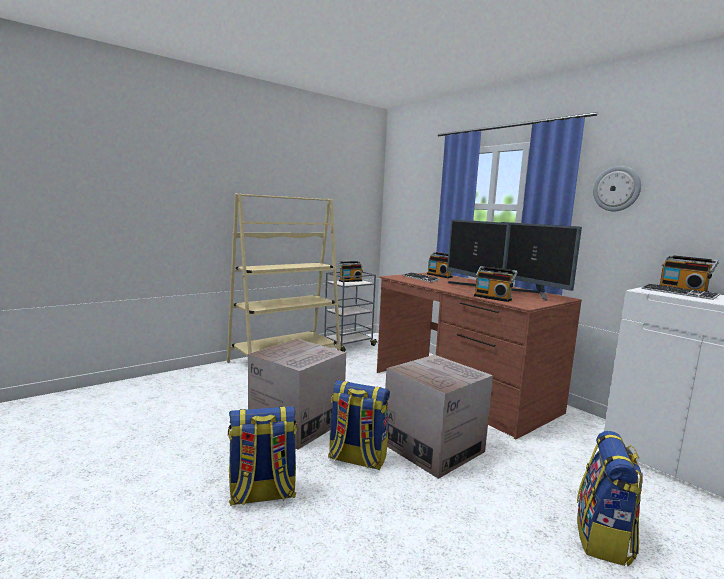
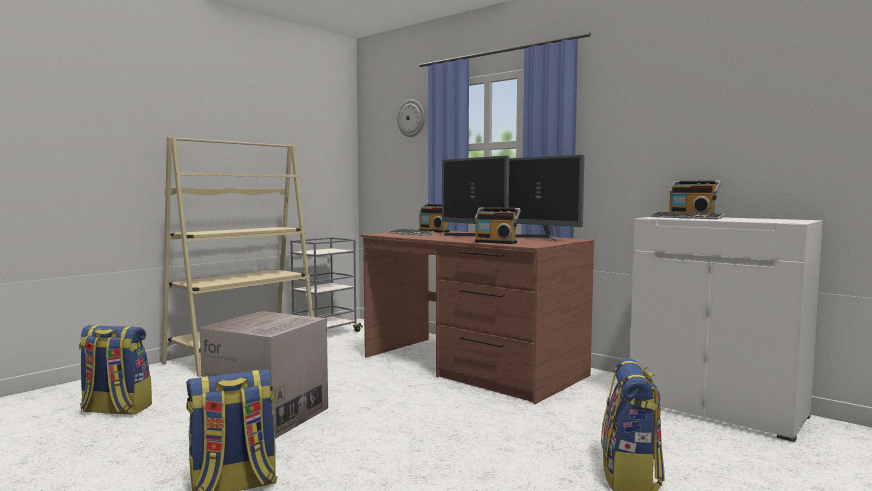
camera: 10 degrees left, 5 degrees down
backpack [328,380,390,470] -> backpack moved to [79,325,152,415]
radio [338,261,363,282] -> none
cardboard box [385,355,493,479] -> none
wall clock [593,166,641,211] -> wall clock moved to [397,99,425,137]

